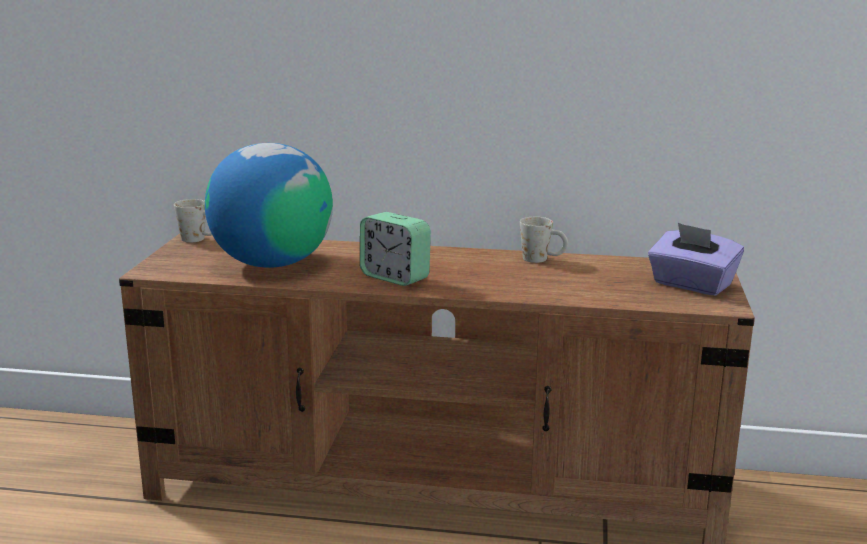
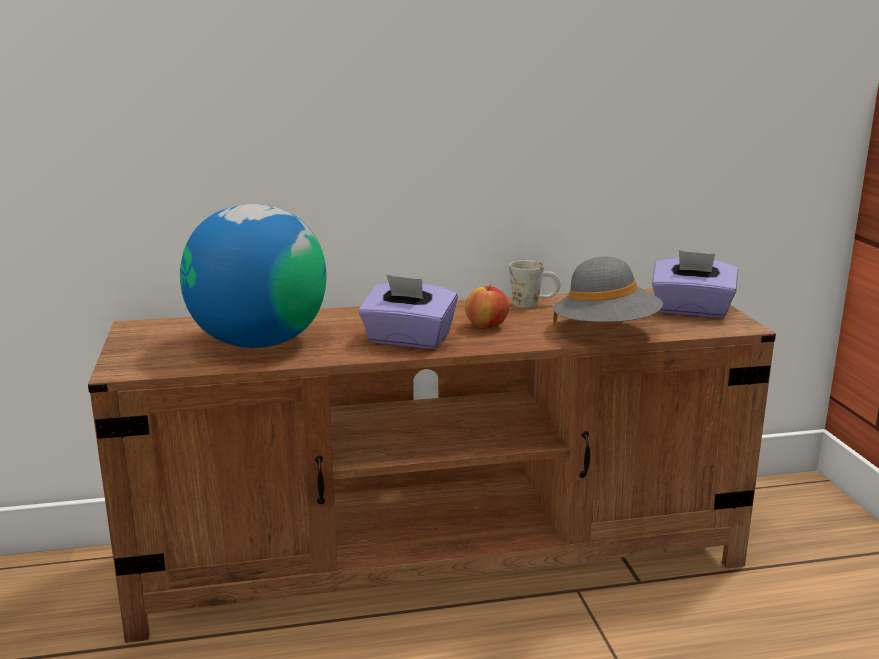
camera: 20 degrees left, 0 degrees up
white mug [174,199,212,243] -> none
alarm clock [360,212,431,286] -> purple tissue box [358,274,458,349]
none -> apple [465,285,509,328]
none -> grey hat [553,257,663,324]

